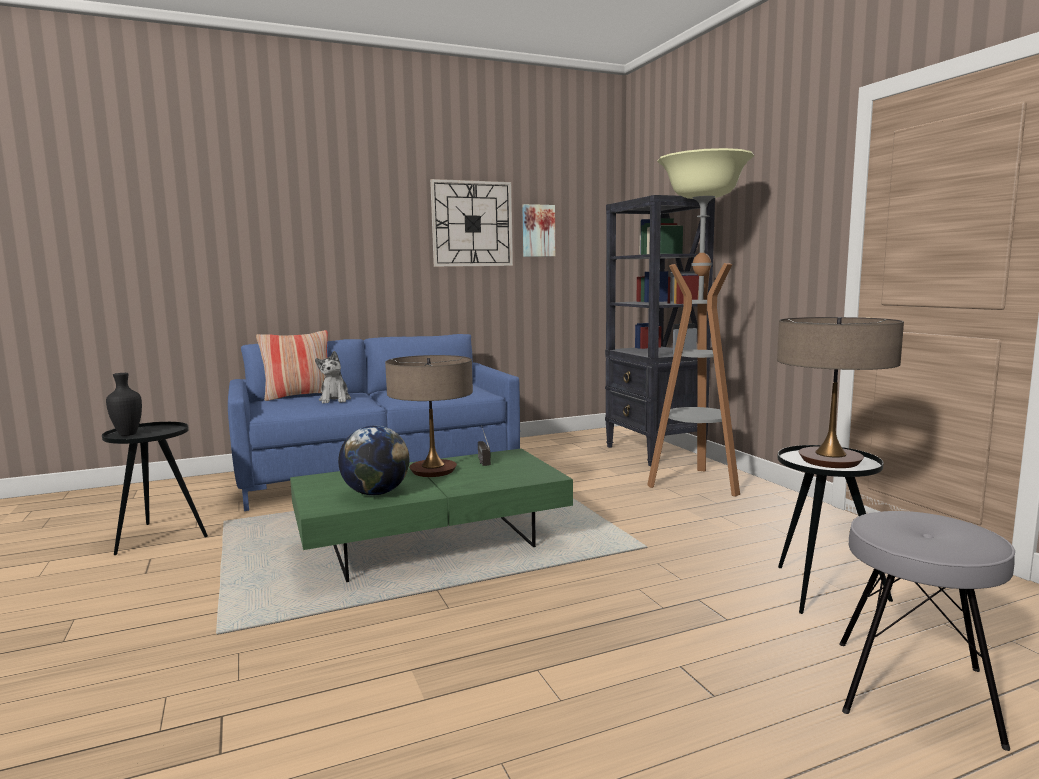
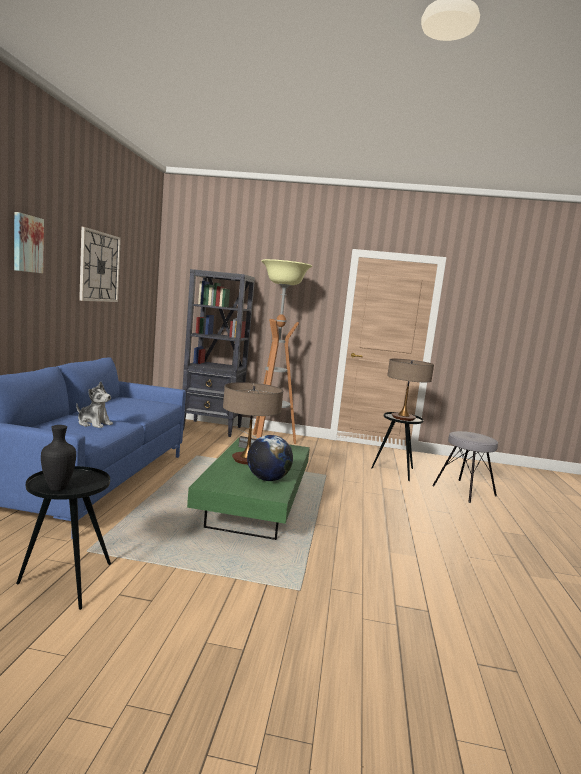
camera: 60 degrees left, 0 degrees up
pillow [256,330,328,401] -> none
picture [522,204,555,257] -> picture moved to [14,212,44,274]

